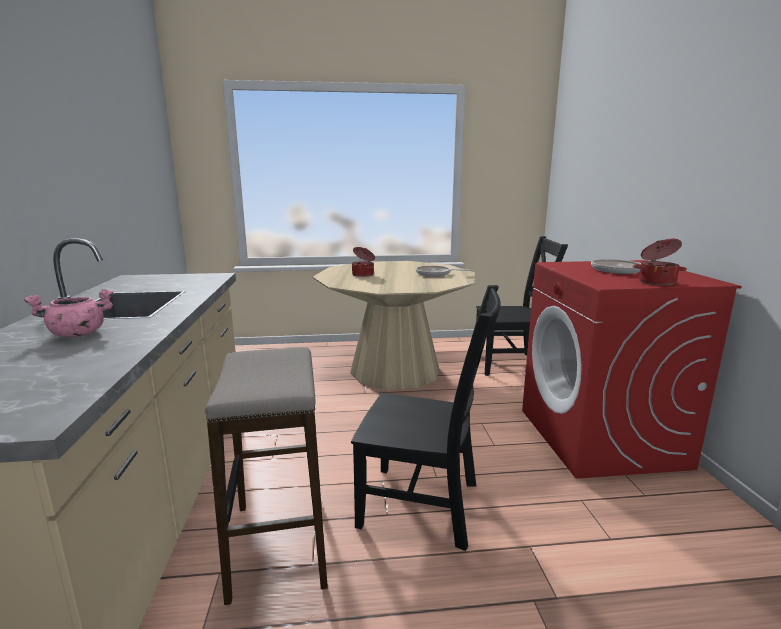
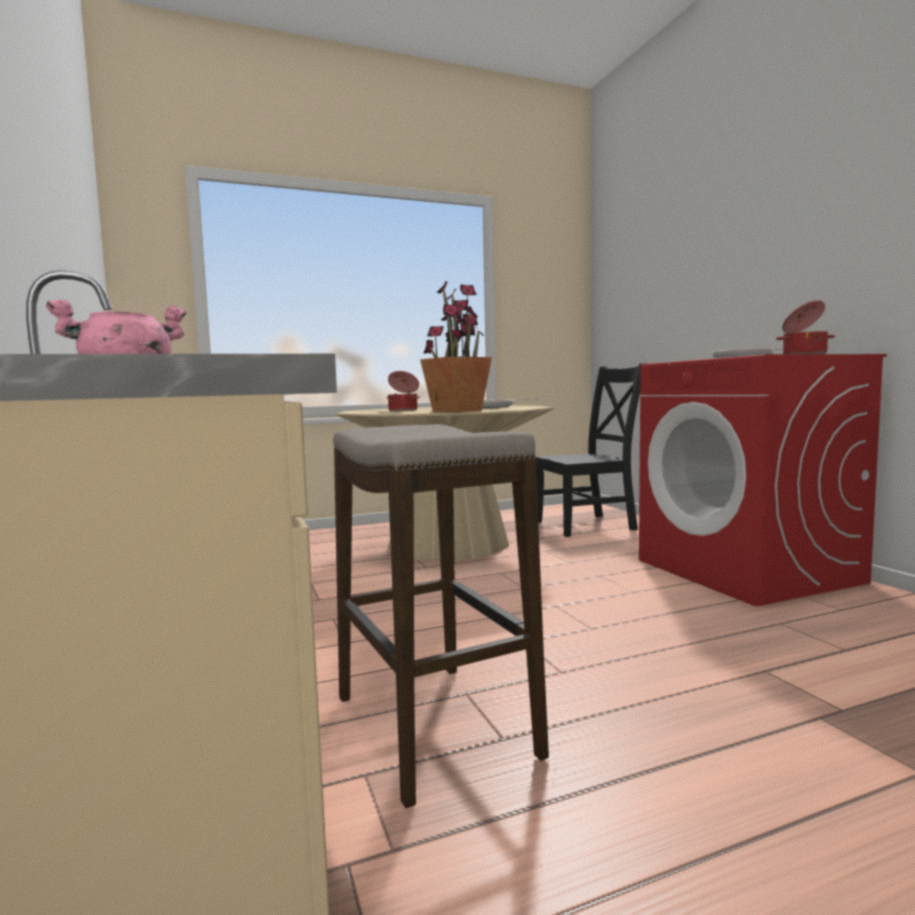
camera: 15 degrees left, 10 degrees down
black chair [351,285,501,551] -> none
none -> potted plant [420,281,492,412]

